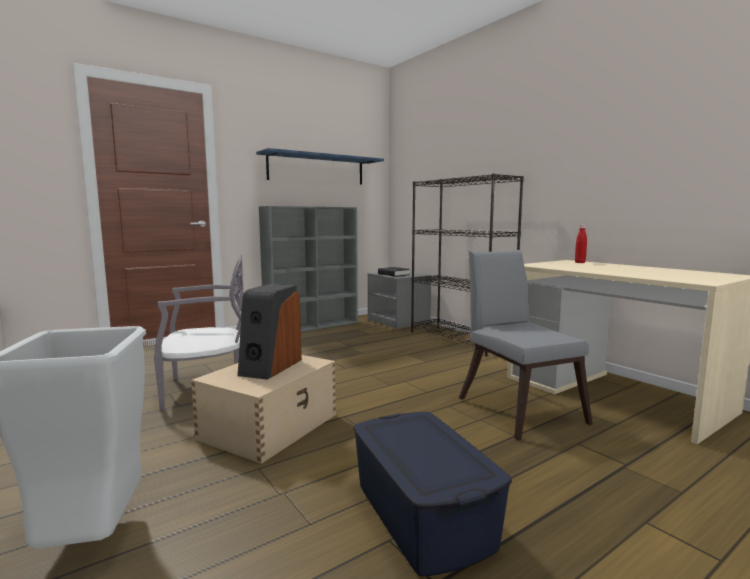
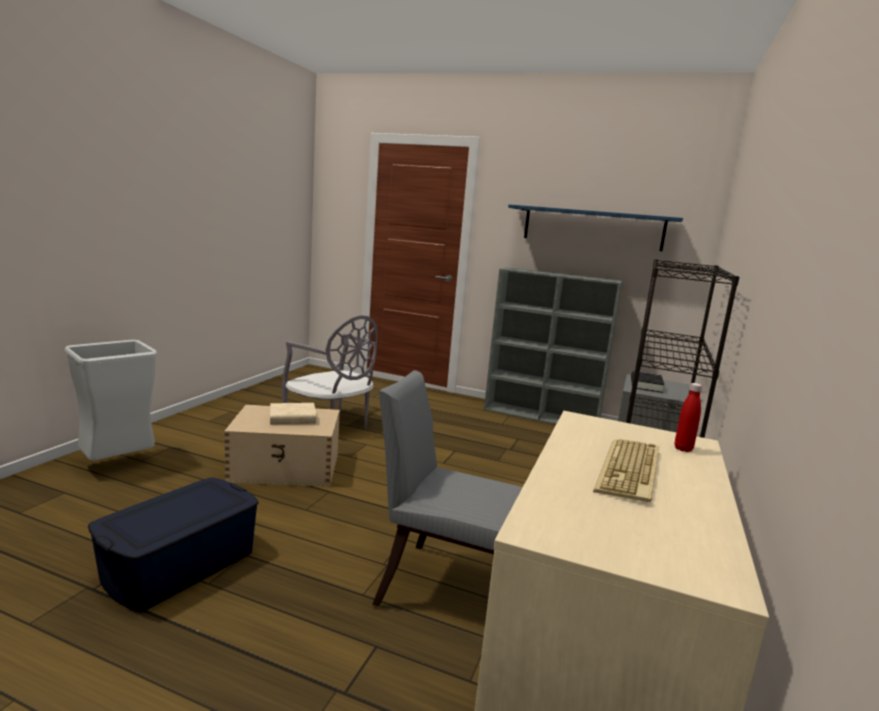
camera: 55 degrees right, 5 degrees up
speaker [238,284,302,380] -> beige book [270,403,316,425]
grey chair [459,250,593,440] -> grey chair turned 105 degrees counterclockwise [372,370,523,606]
none -> keyboard [593,439,659,502]

